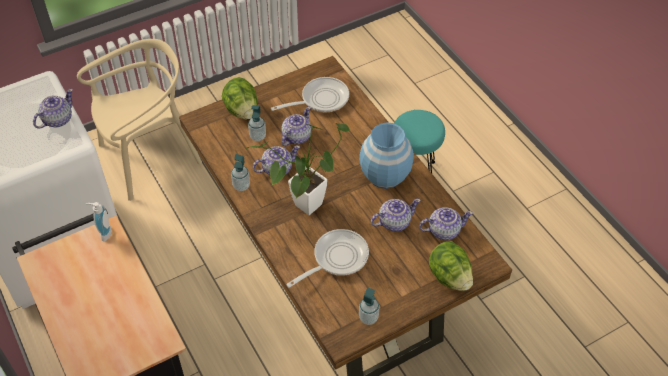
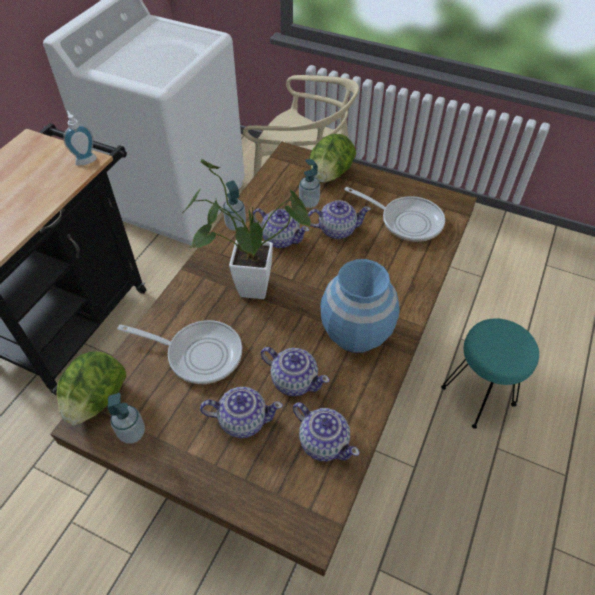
camera: 55 degrees right, 0 degrees up
teapot [33,89,73,129] -> teapot moved to [200,387,283,438]
lettuce [429,241,473,291] -> lettuce moved to [57,351,126,425]

